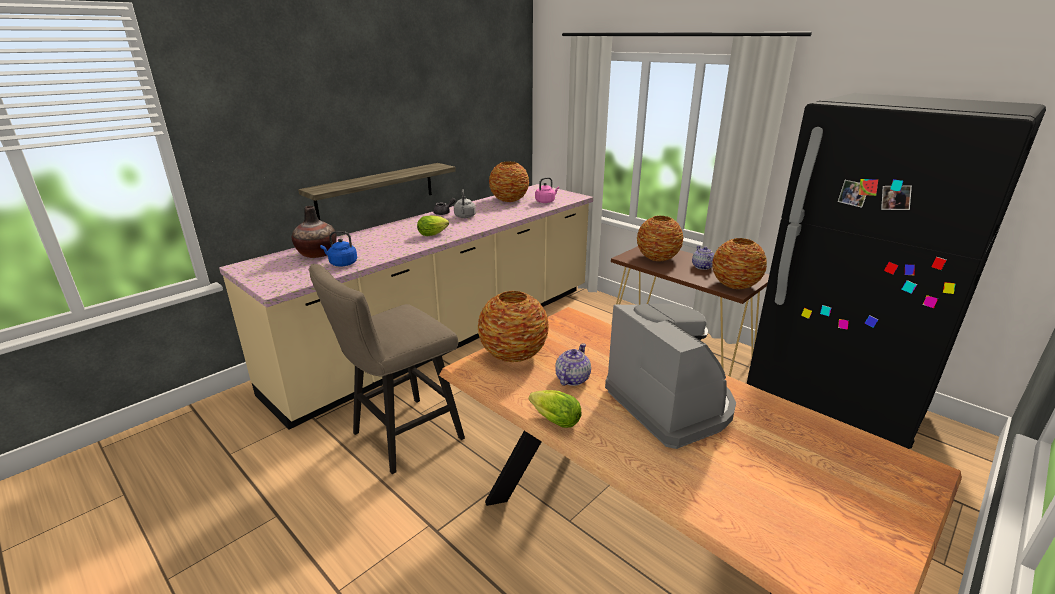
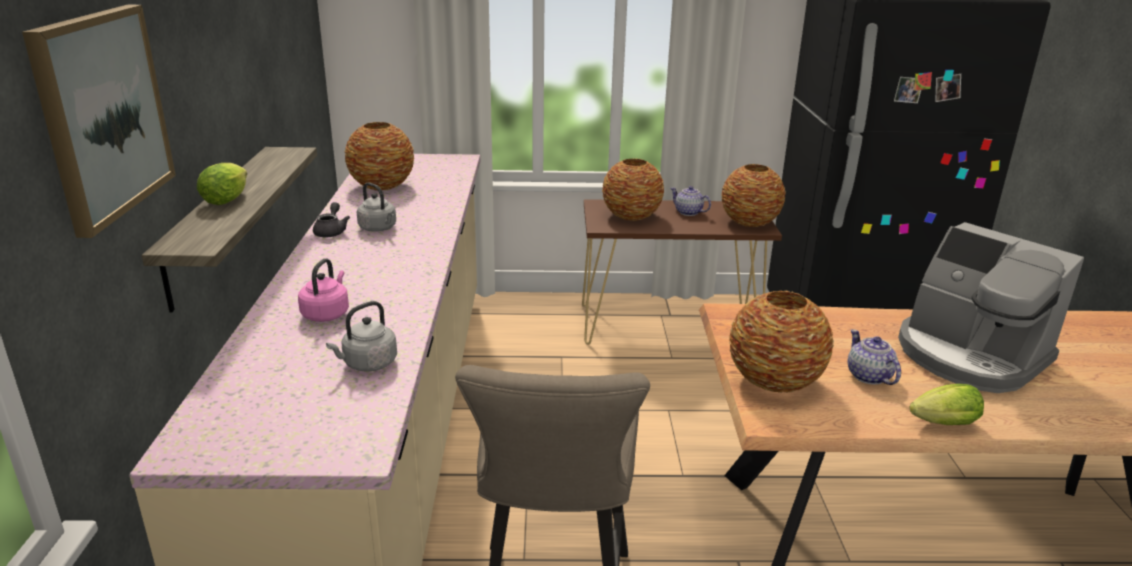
camera: 45 degrees left, 0 degrees up
vase [292,206,337,258] -> none
blue kettle [320,231,357,266] -> grey kettle [326,301,397,372]
lettuce [417,215,449,236] -> lettuce moved to [197,163,247,205]
pink kettle [535,177,559,203] -> pink kettle moved to [298,258,349,322]
coffee machine [605,304,736,449] -> coffee machine turned 150 degrees counterclockwise [898,222,1084,393]
none -> picture [22,4,176,238]

